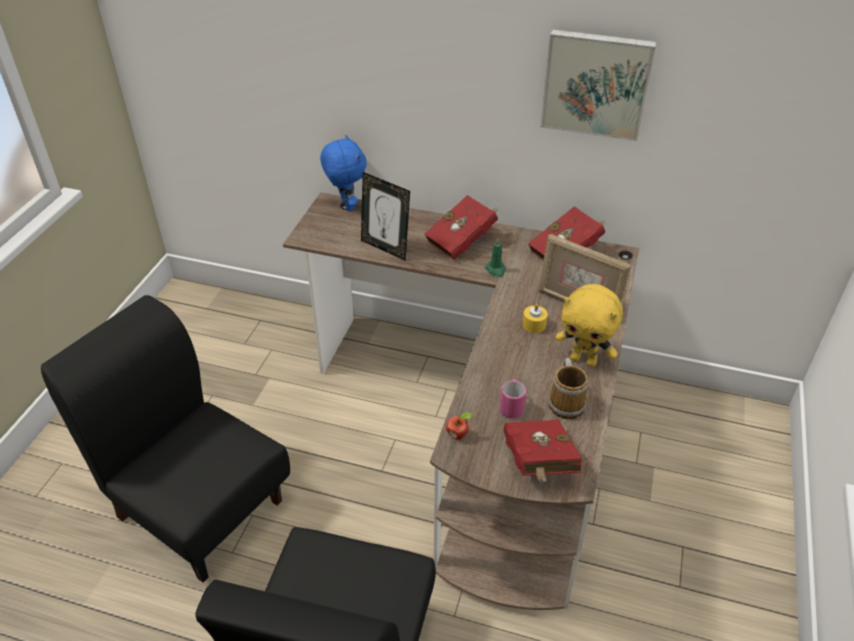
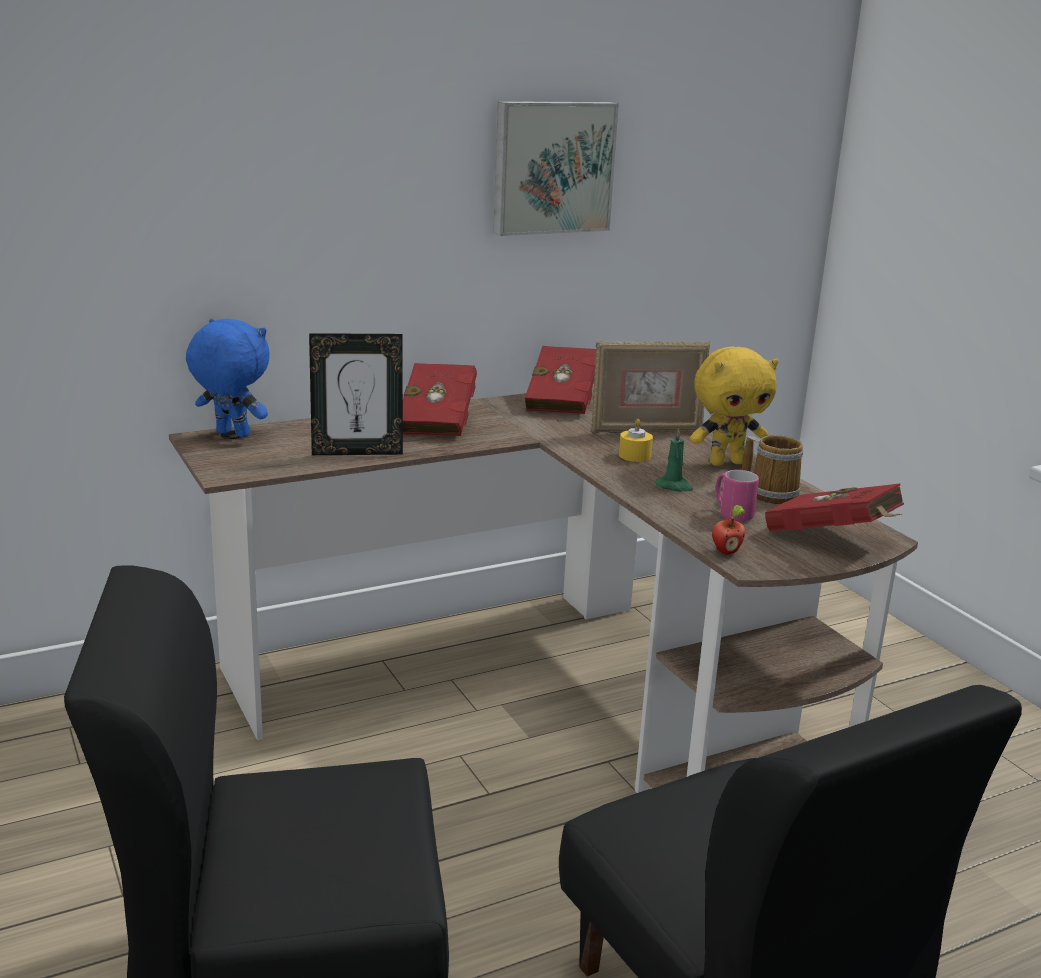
camera: 45 degrees left, 20 degrees down
green candle [485,239,506,277] -> green candle moved to [655,428,693,492]

